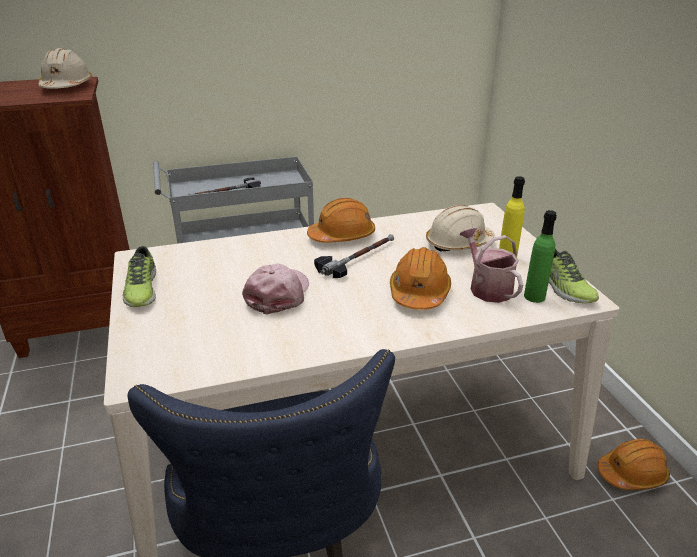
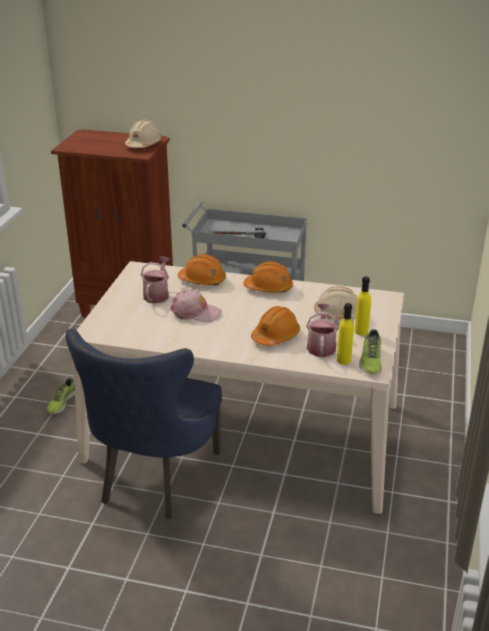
camera: 30 degrees right, 0 degrees up
shoe [123,246,156,307] -> shoe moved to [47,378,75,414]
pink cap [242,264,309,315] -> pink cap turned 60 degrees clockwise [170,289,221,322]
hammer [314,234,394,278] -> none
green bottle [524,210,557,303] -> yellow bottle [337,303,354,365]
orange hard hat [597,439,670,490] -> orange hard hat moved to [178,254,226,286]
none -> watering can [141,256,170,303]

